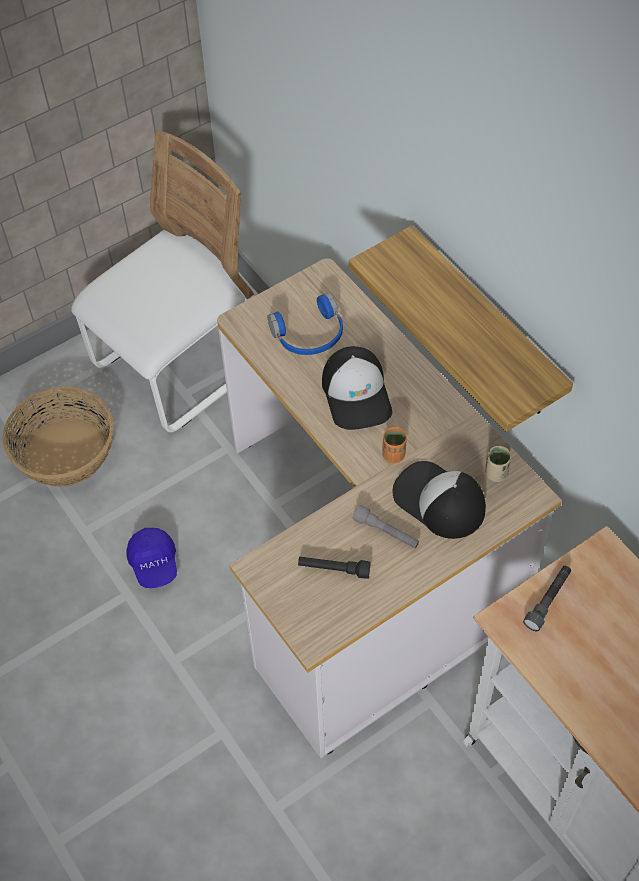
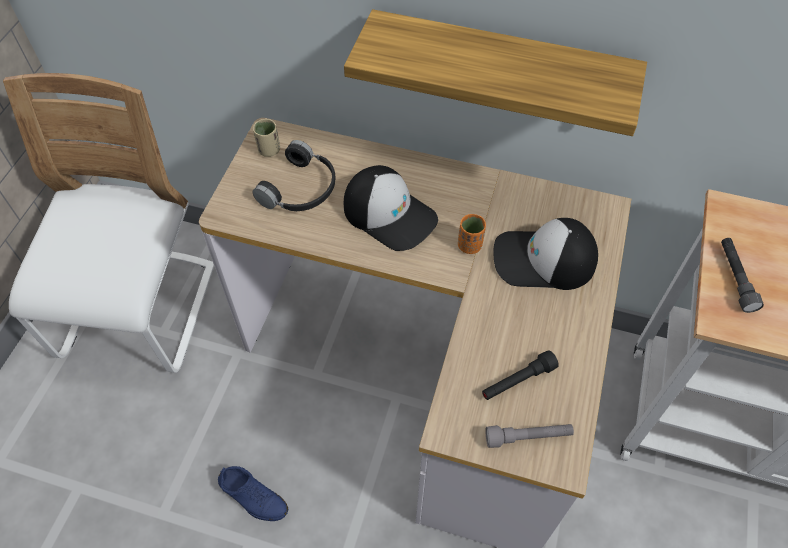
camera: 40 degrees left, 0 degrees up
basket [3,387,114,487] -> none
blue cap [126,528,177,588] -> blue shoe [218,466,288,521]
blue headphones [267,293,343,355] -> black headphones [253,140,335,211]
grey flashlight [353,505,419,548] -> grey flashlight moved to [485,424,574,448]
beige cup [485,446,511,482] -> beige cup moved to [253,119,280,157]

